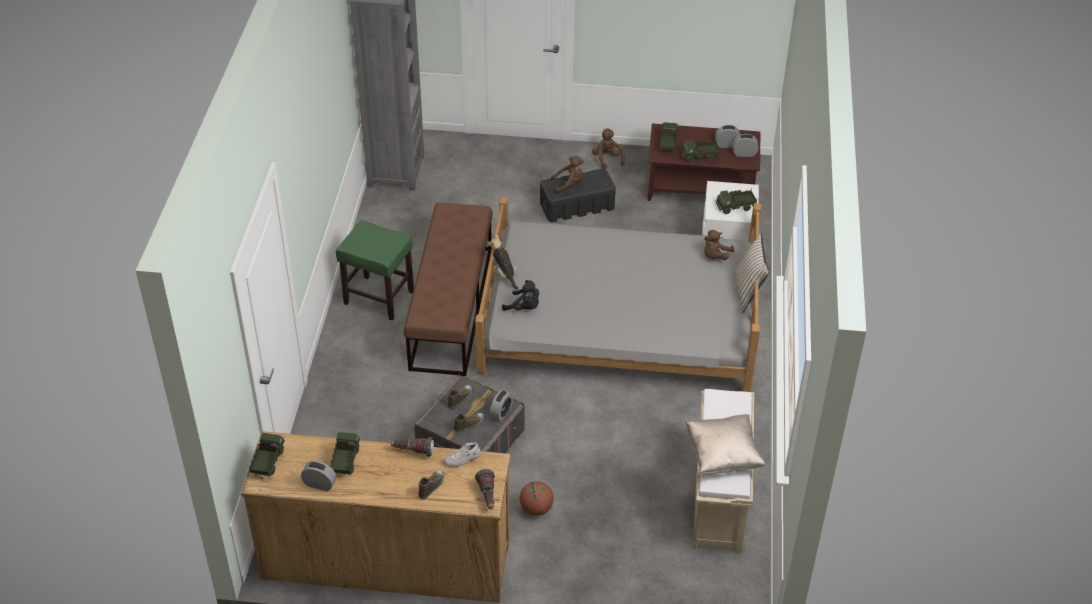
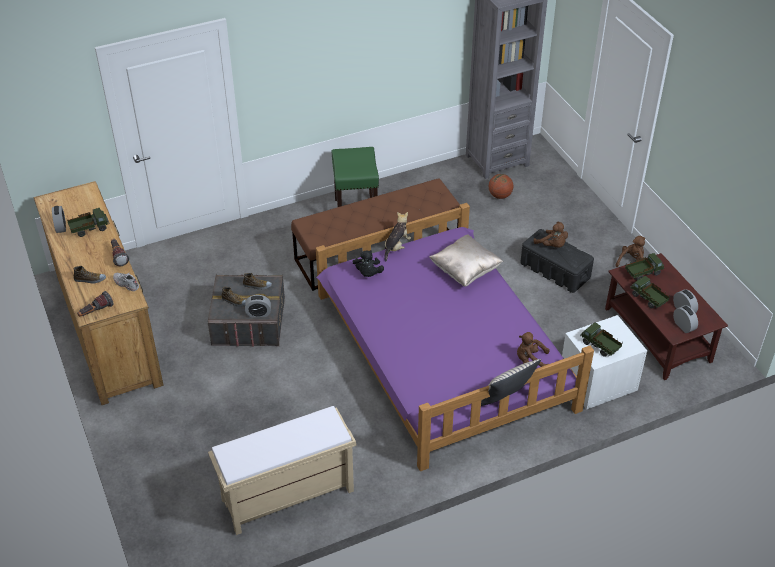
camera: 60 degrees right, 0 degrees up
toy truck [249,433,285,476] -> none
grey bed [475,197,761,392] -> purple bed [316,203,594,471]
basketball [520,481,554,516] -> basketball moved to [489,174,513,199]
beige pillow [685,414,765,474] -> beige pillow moved to [429,234,503,287]

